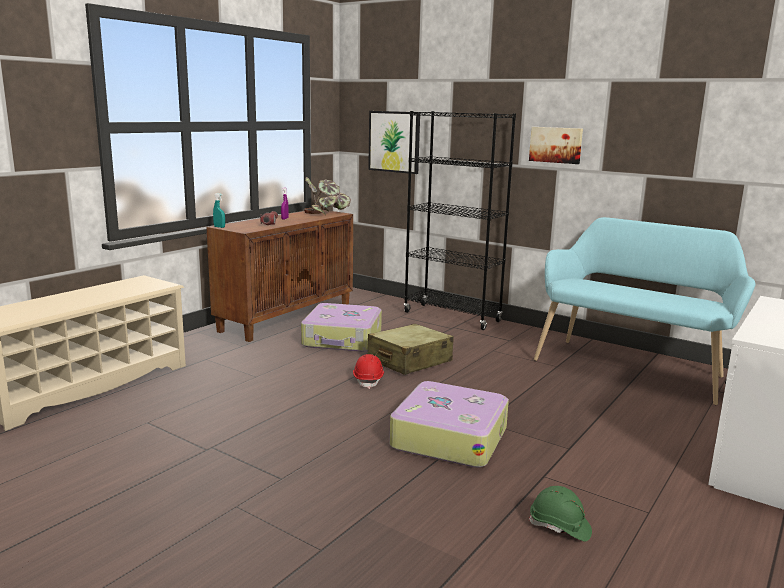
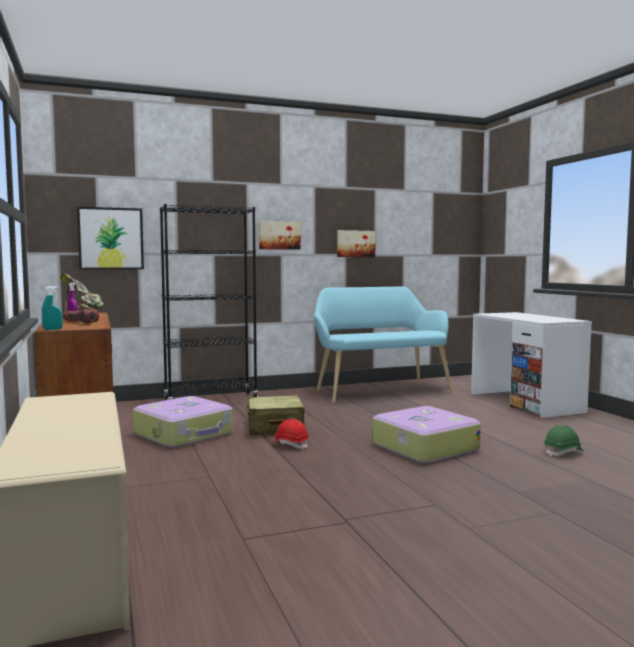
camera: 55 degrees left, 10 degrees down
none -> picture [337,230,375,257]

